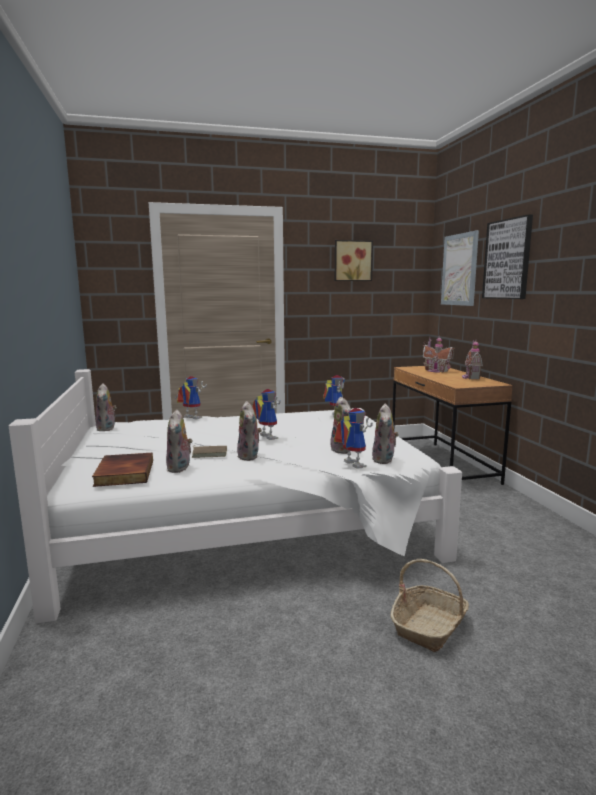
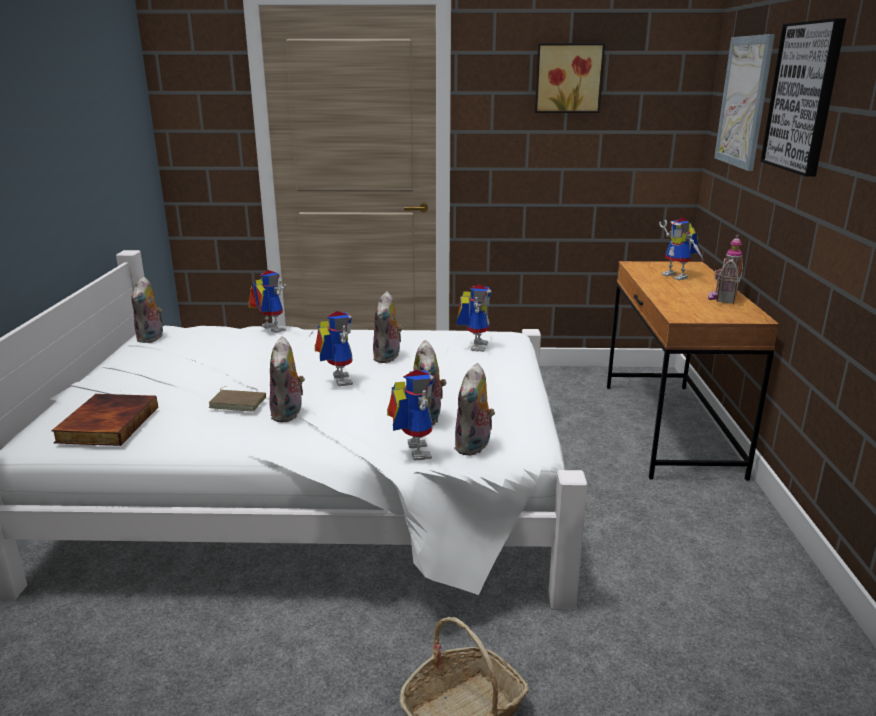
camera: 15 degrees right, 10 degrees up
plush toy [166,410,193,473] -> plush toy moved to [373,291,403,363]
toy house [423,336,455,373] -> toy robot [659,218,704,280]

